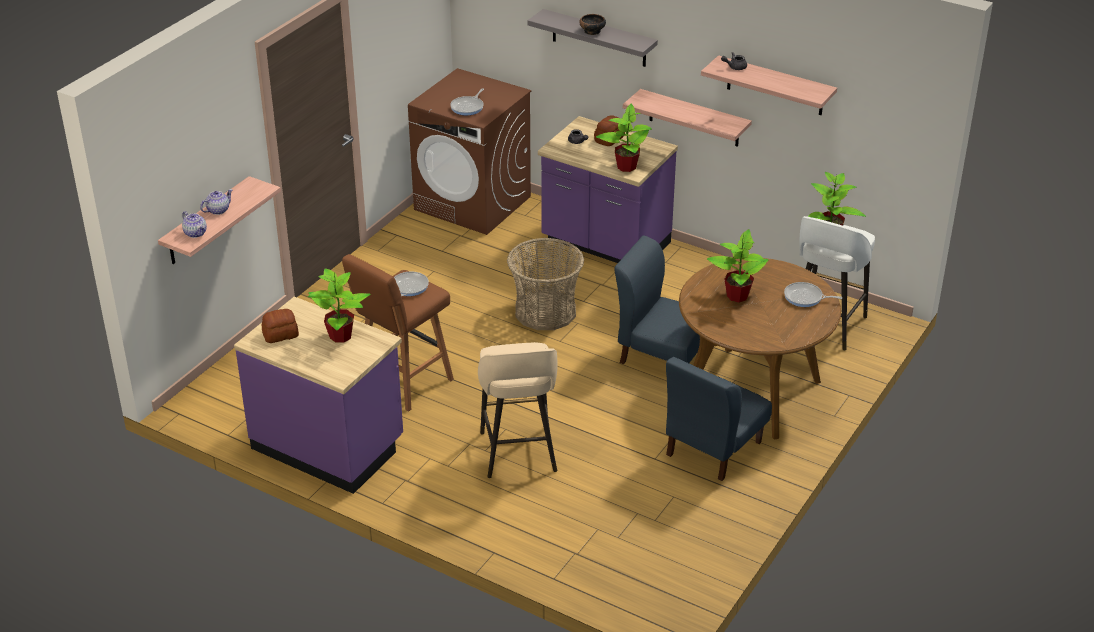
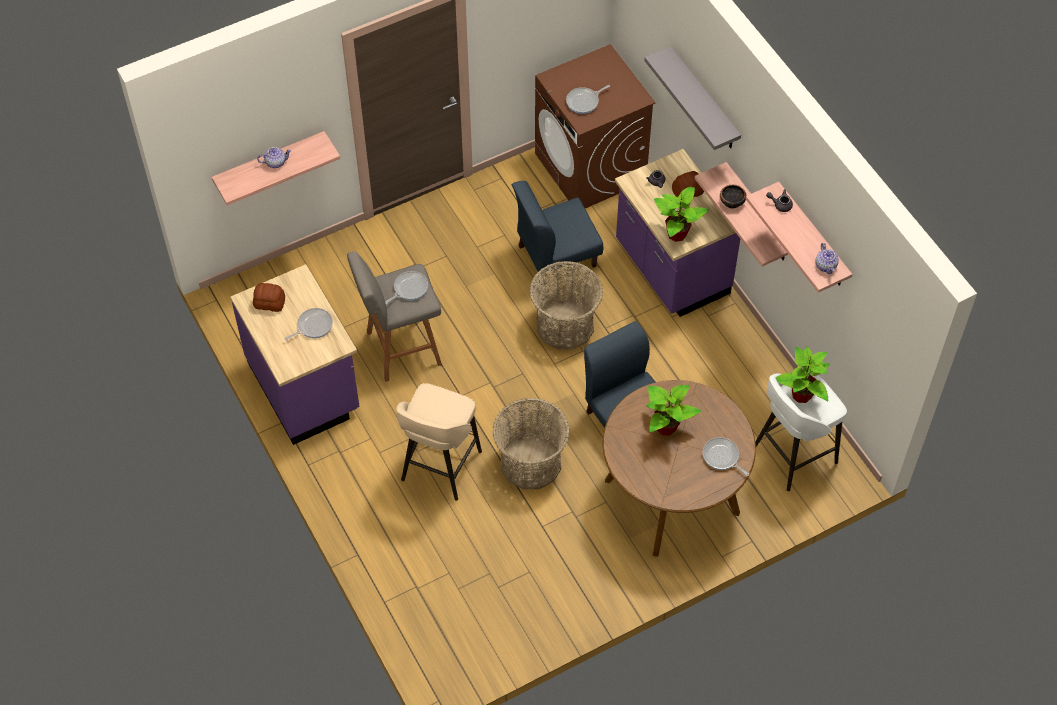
camera: 30 degrees right, 20 degrees up
teapot [182,211,207,238] -> teapot moved to [816,243,839,274]
potted plant [308,268,371,343] -> frying pan [284,308,333,340]
brown stool [342,254,454,412] -> grey stool [347,251,442,382]
bowl [579,14,606,35] -> bowl moved to [720,185,746,209]
blue chair [666,357,772,481] -> blue chair moved to [512,181,603,286]
none -> basket [492,398,570,490]

